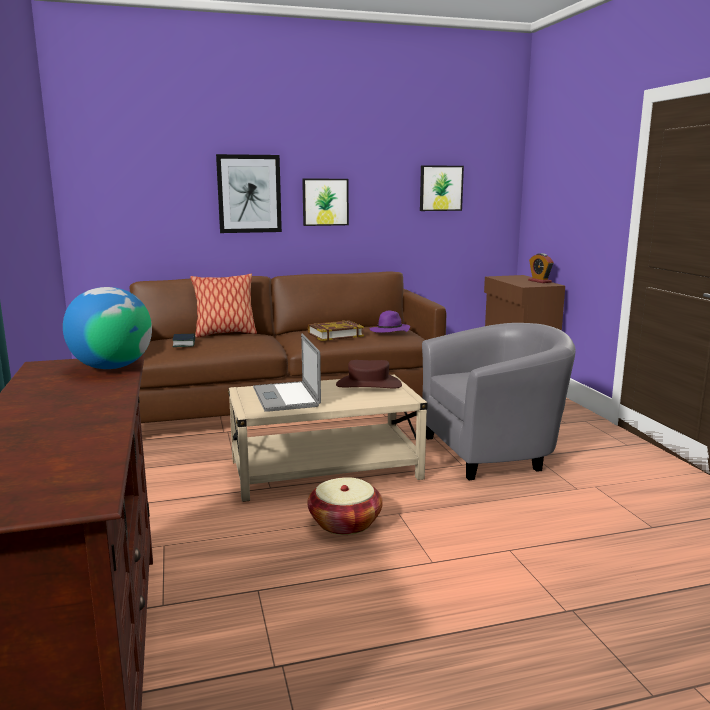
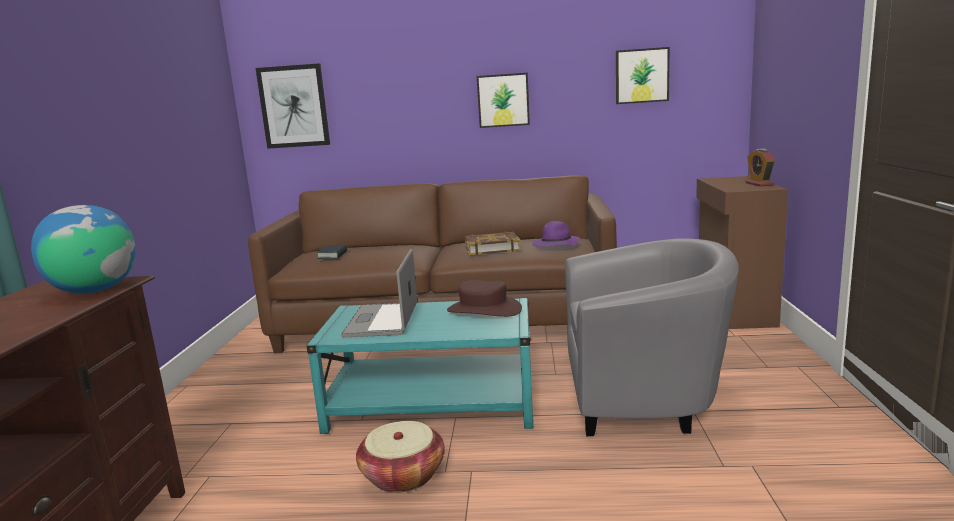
camera: 20 degrees right, 0 degrees up
pillow [190,274,257,338] -> none
picture [216,154,282,233] -> picture moved to [256,64,330,149]
beige coffee table [228,375,428,502] -> turquoise coffee table [306,298,533,434]

